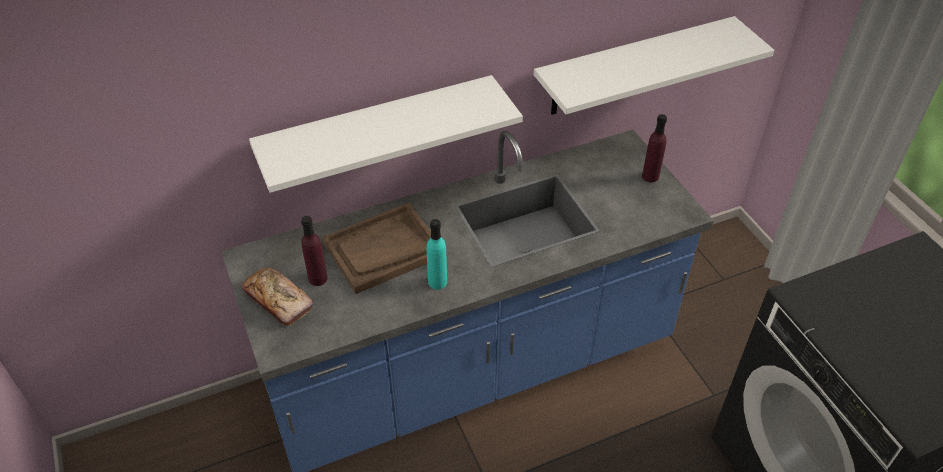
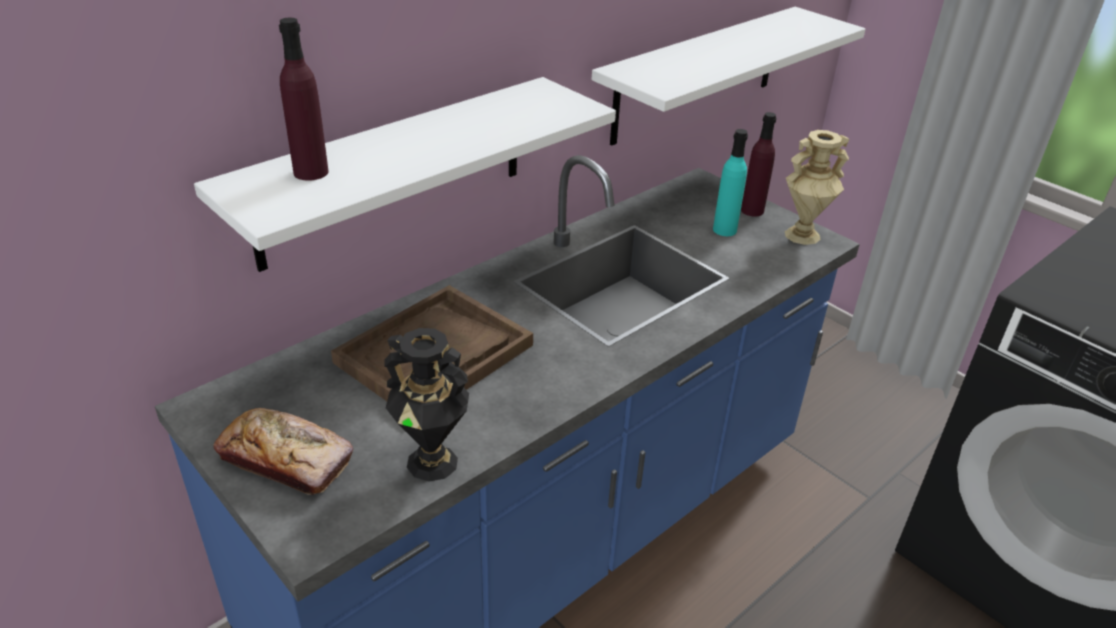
camera: 20 degrees left, 10 degrees down
purple bottle [301,216,328,286] -> purple bottle moved to [279,17,328,181]
turquoise bottle [427,219,447,289] -> turquoise bottle moved to [713,129,748,236]
none -> black vase [384,328,469,482]
none -> beige vase [785,130,849,245]

